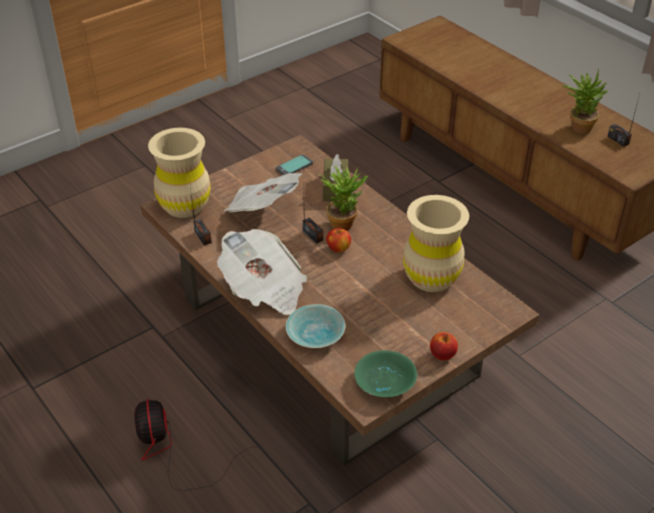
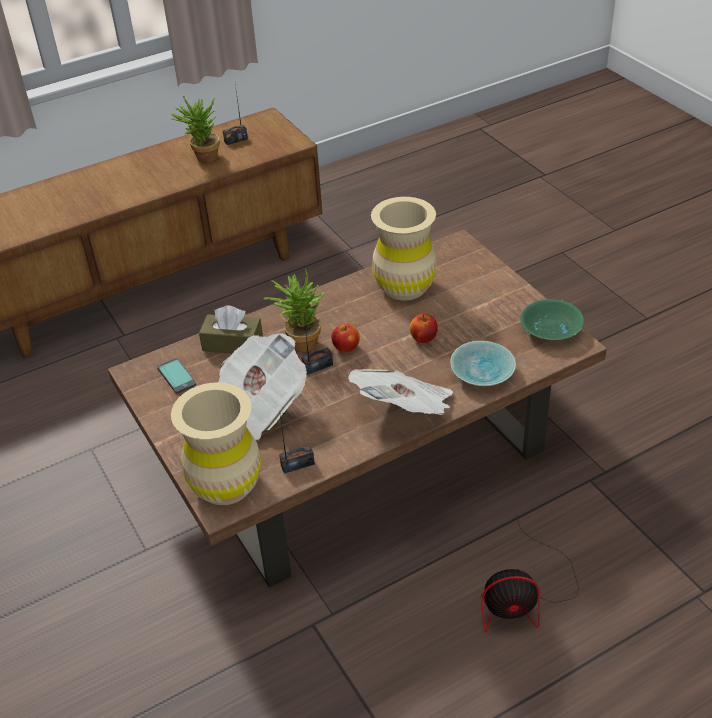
camera: 80 degrees left, 0 degrees up
apple [430,332,458,360] -> apple moved to [410,314,438,343]

